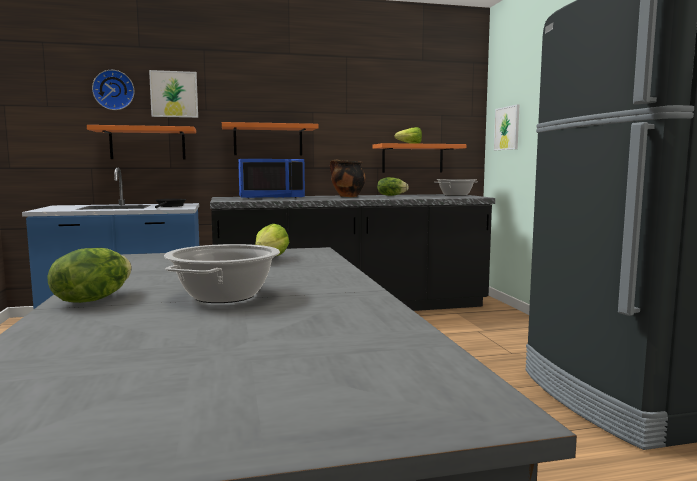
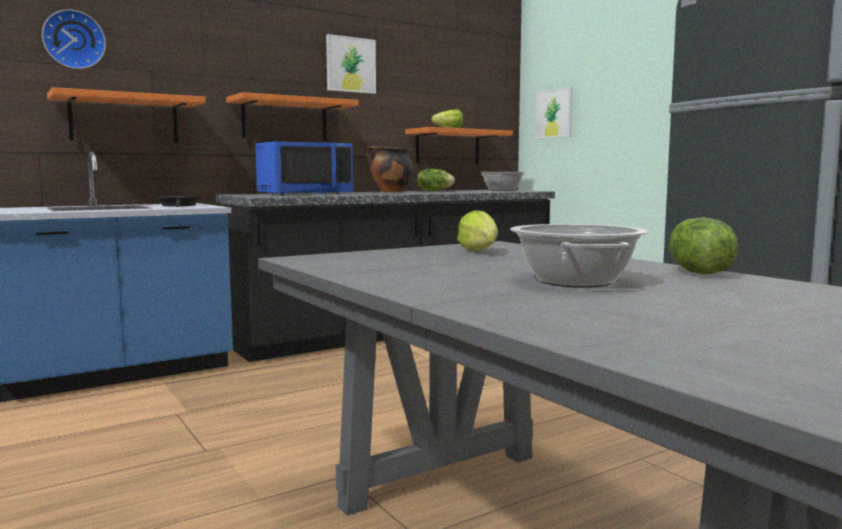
camera: 20 degrees left, 0 degrees up
lettuce [47,248,132,303] -> lettuce moved to [669,217,739,274]
picture [149,70,198,118] -> picture moved to [326,34,376,94]

